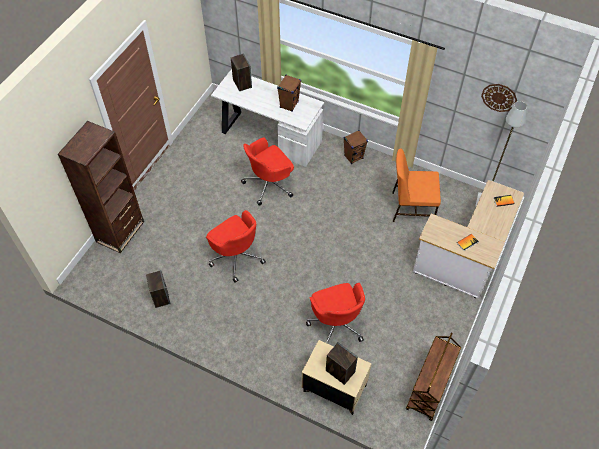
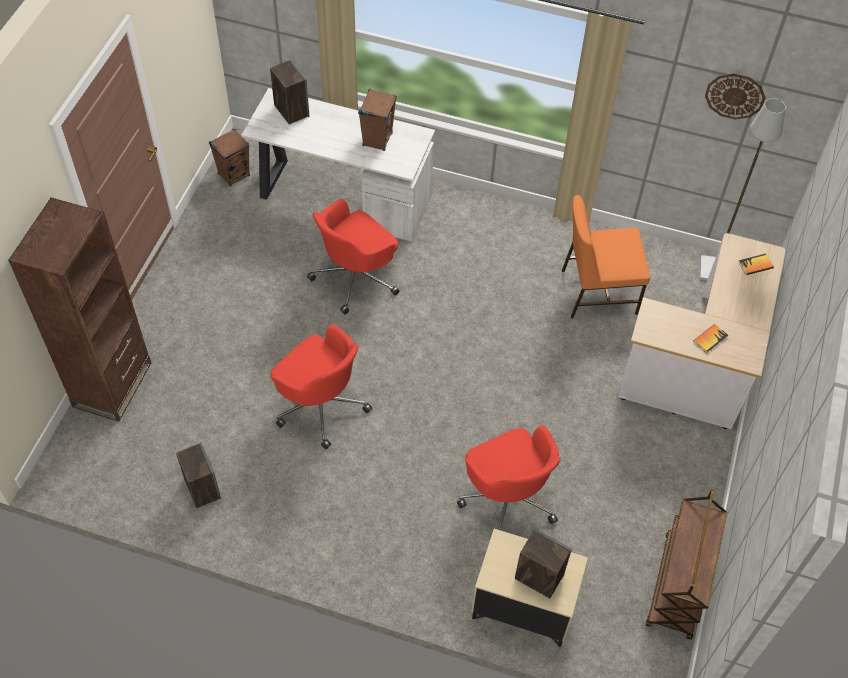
camera: 10 degrees left, 0 degrees up
brown speaker [343,130,368,164] -> brown speaker moved to [209,129,250,186]

